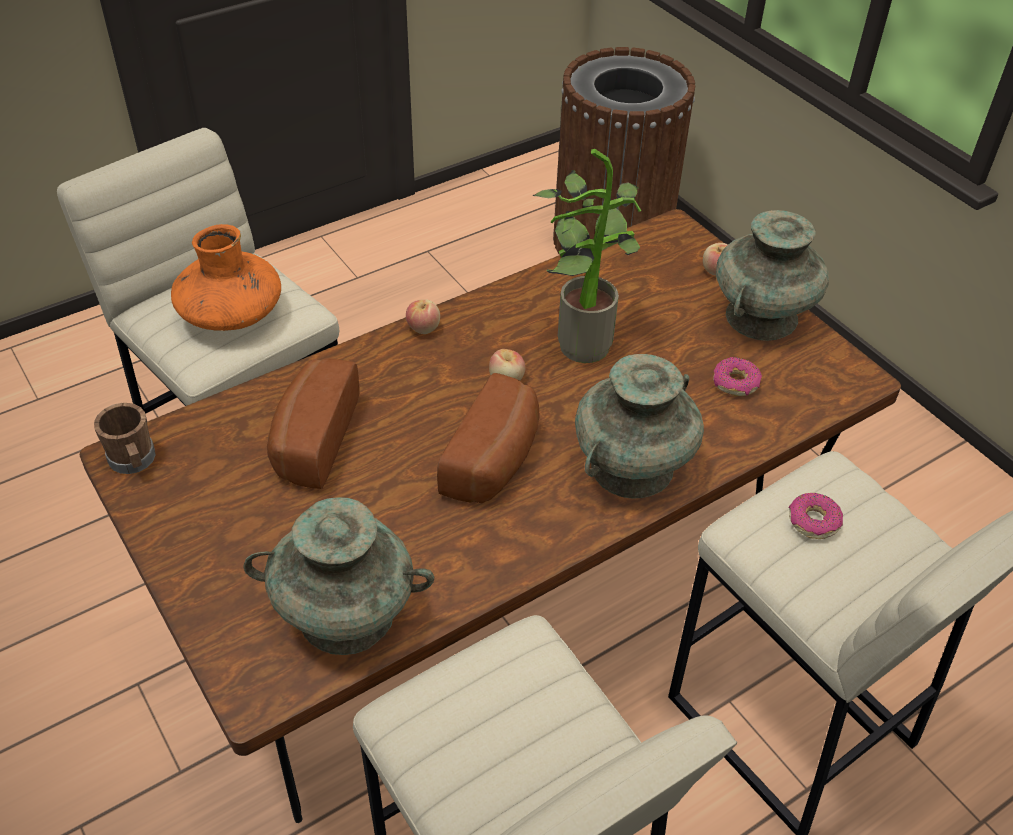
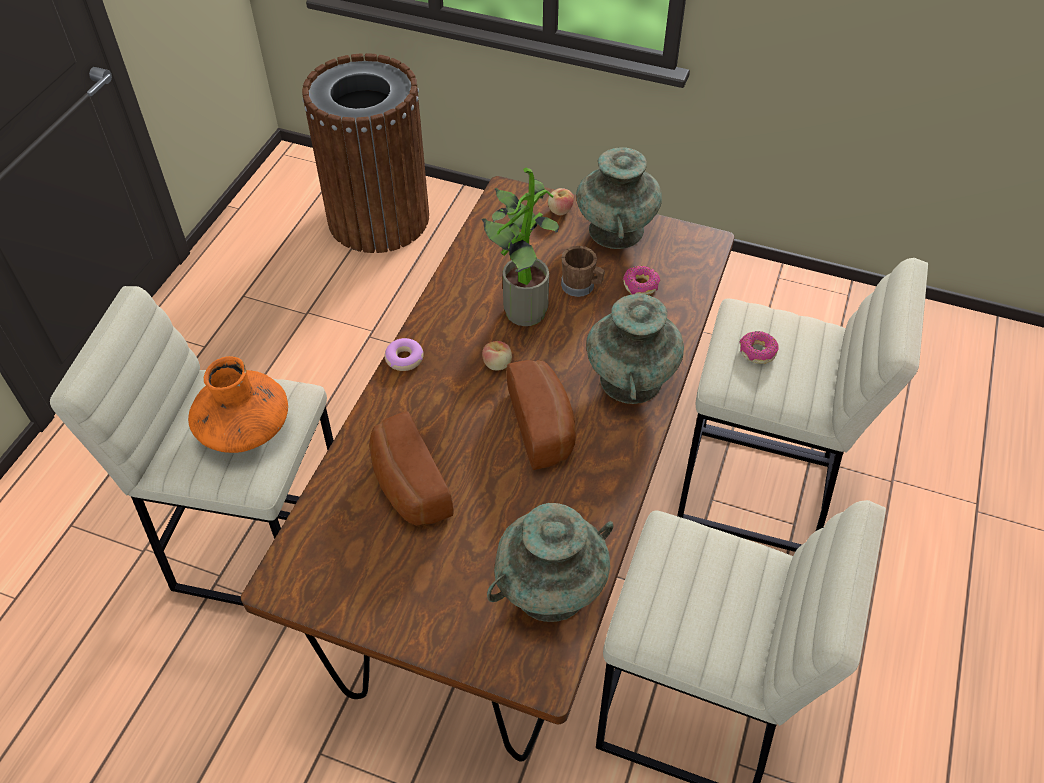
camera: 35 degrees left, 5 degrees up
brown mug [94,403,156,474] -> brown mug moved to [561,246,605,297]
apple [406,299,440,334] -> donut [385,338,424,371]

